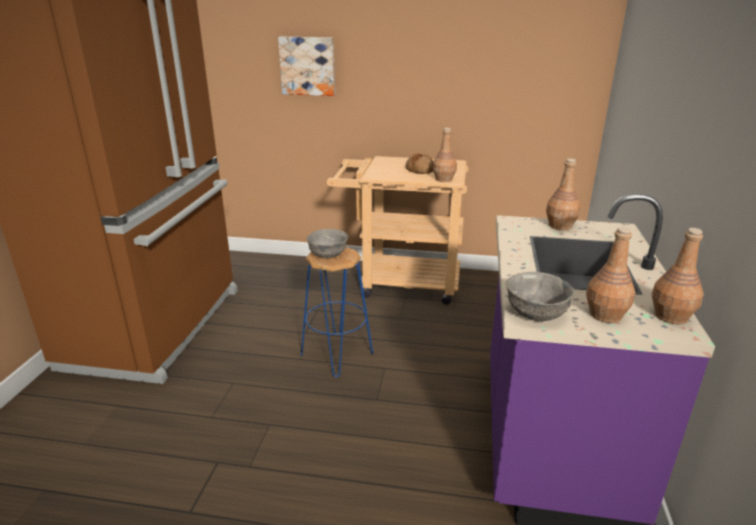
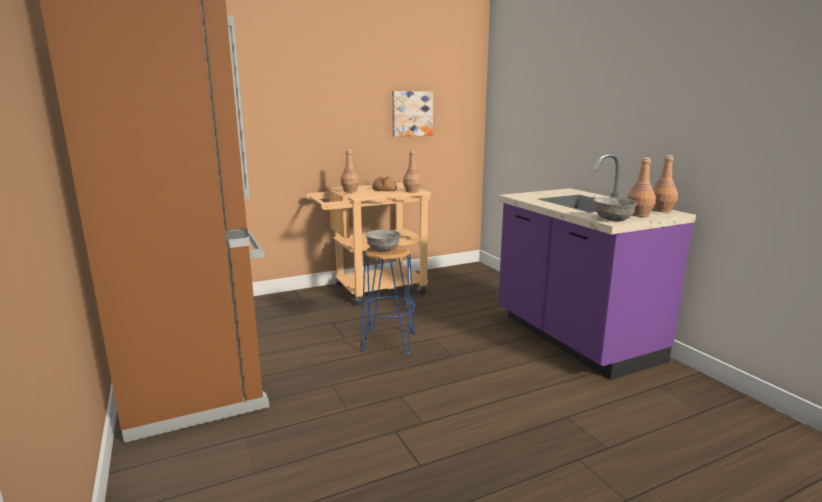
camera: 35 degrees left, 10 degrees down
picture [278,37,335,96] -> picture moved to [392,91,433,137]
brown bottle [546,158,580,230] -> brown bottle moved to [341,150,360,192]

